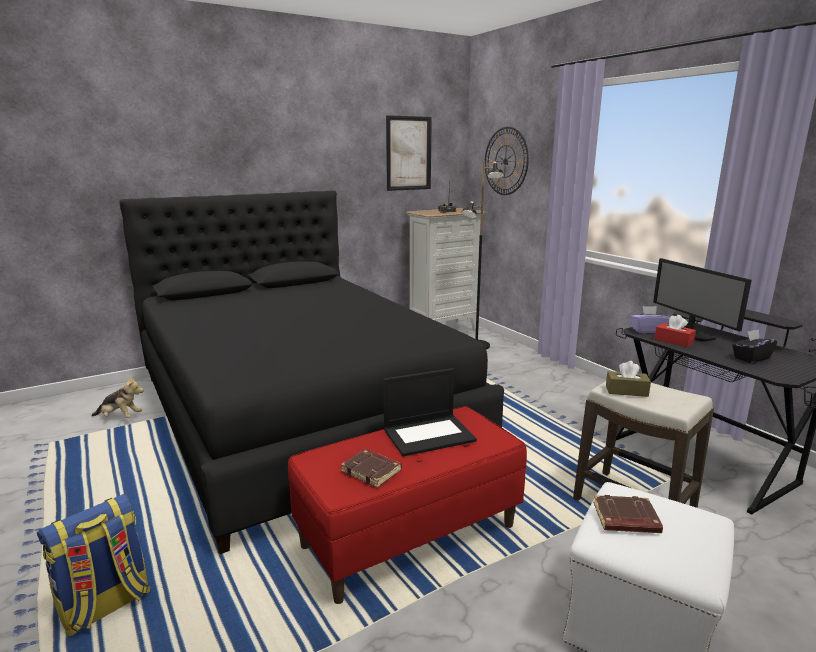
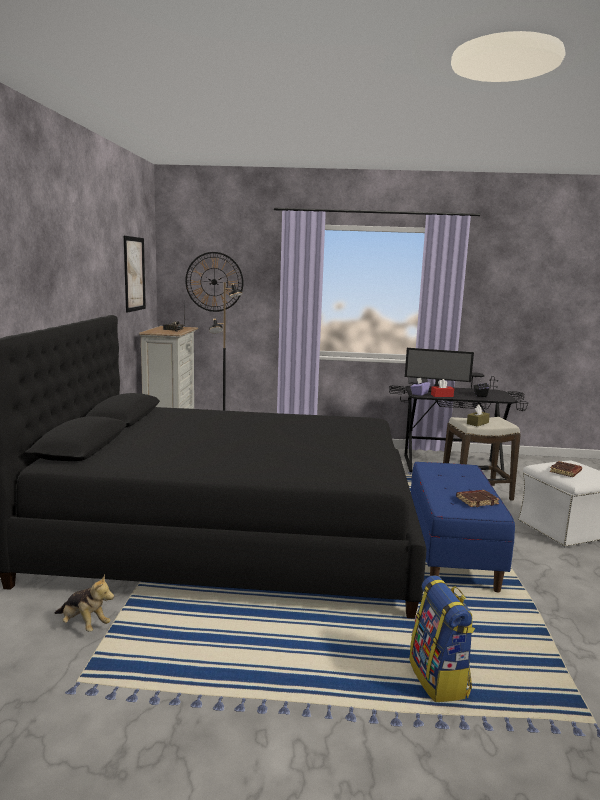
camera: 55 degrees left, 5 degrees down
plush toy [91,376,144,418] -> plush toy turned 75 degrees clockwise [54,574,114,632]
red bench [288,406,527,604] -> blue bench [411,462,515,592]
laptop [383,368,477,456] -> none

